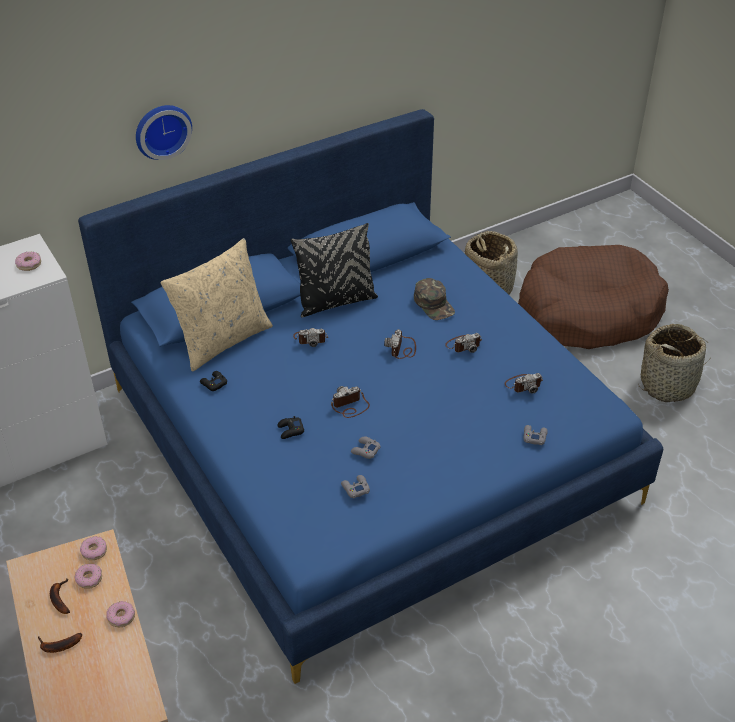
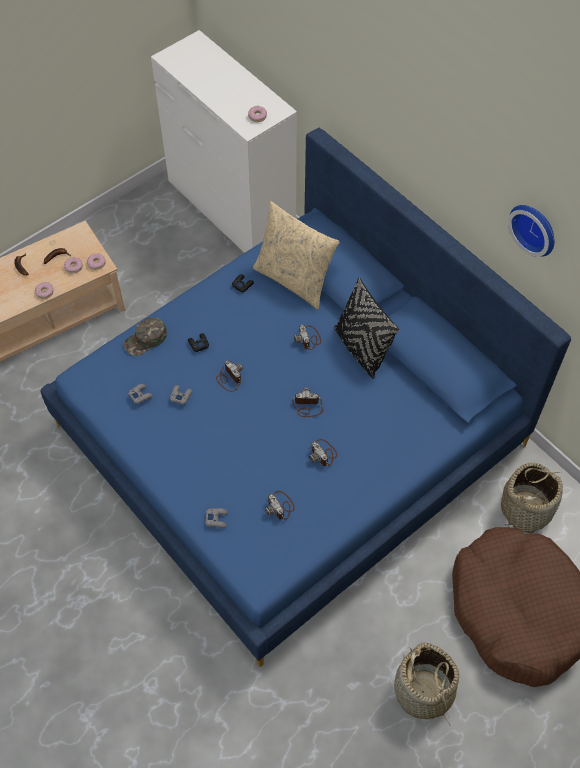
camera: 80 degrees right, 15 degrees up
wall clock [136,105,192,160] -> wall clock moved to [508,205,554,257]
green cap [414,278,455,320] -> green cap moved to [123,318,167,356]

